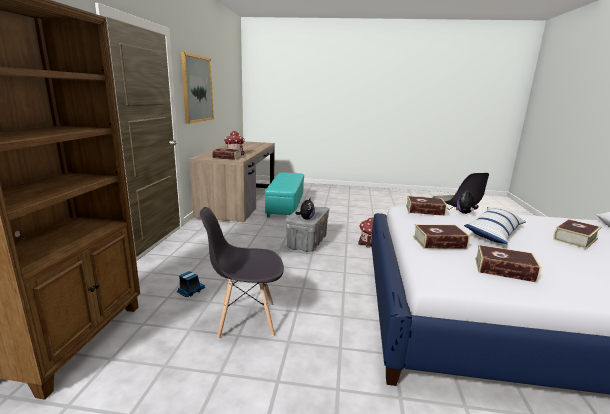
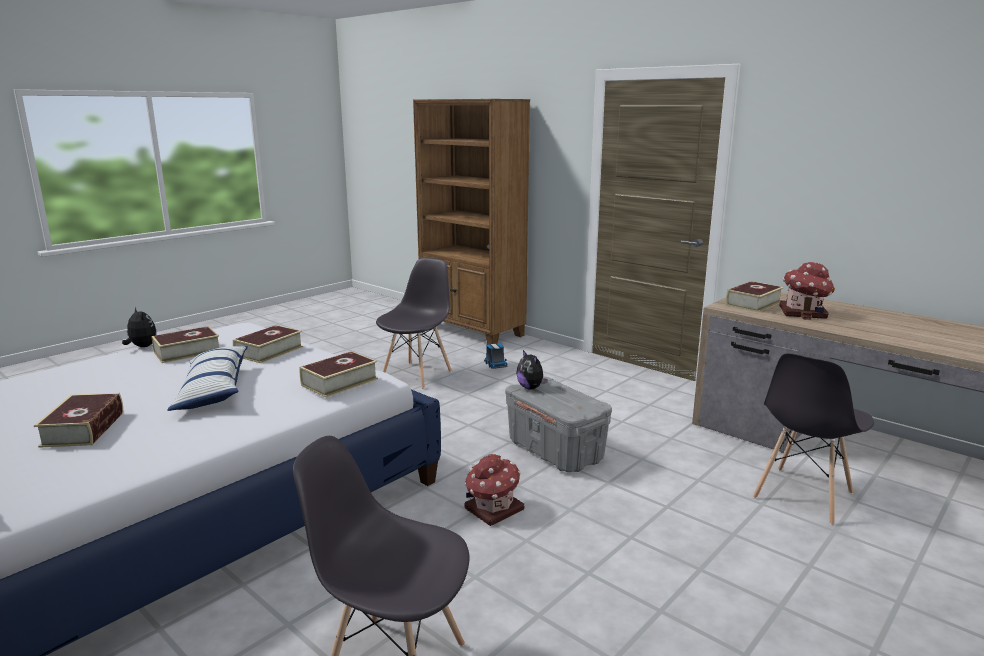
camera: 125 degrees right, 0 degrees up
picture [181,52,214,124] -> none
turquoise ottoman [265,172,304,217] -> grey chair [753,353,874,526]
plush toy [457,188,479,214] -> plush toy moved to [122,307,157,347]

